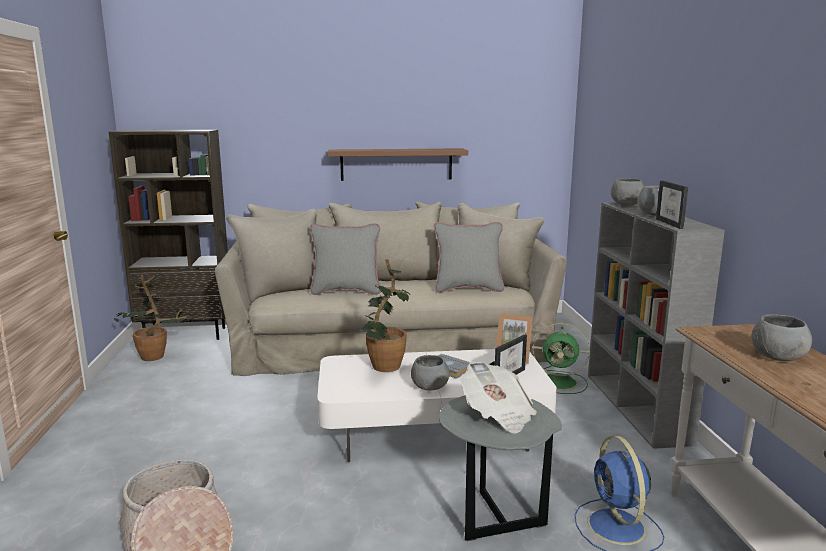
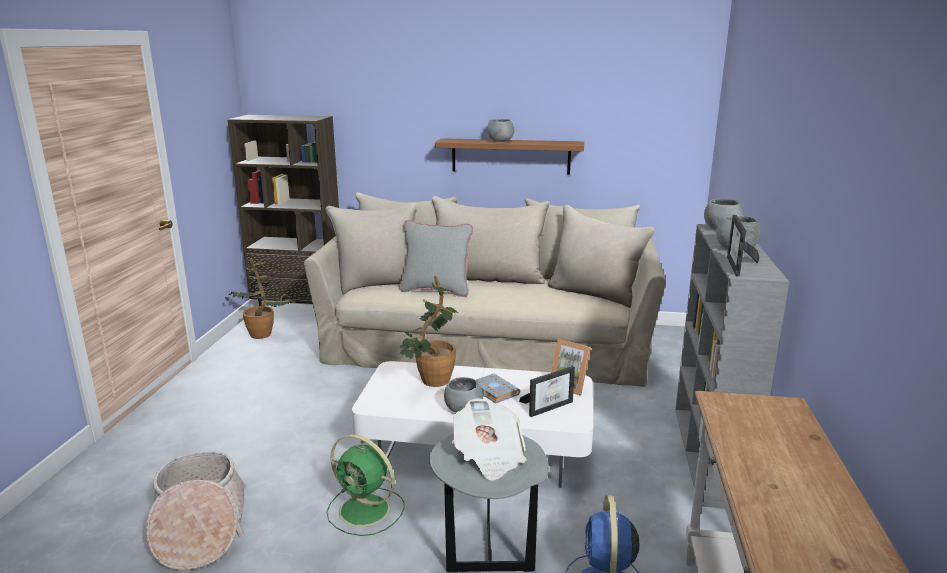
camera: 15 degrees right, 5 degrees up
grey pillow [434,222,504,293] -> none
green fan [533,323,590,394] -> green fan moved to [326,434,404,536]
grey bowl [751,314,812,361] -> grey bowl moved to [487,119,514,142]

